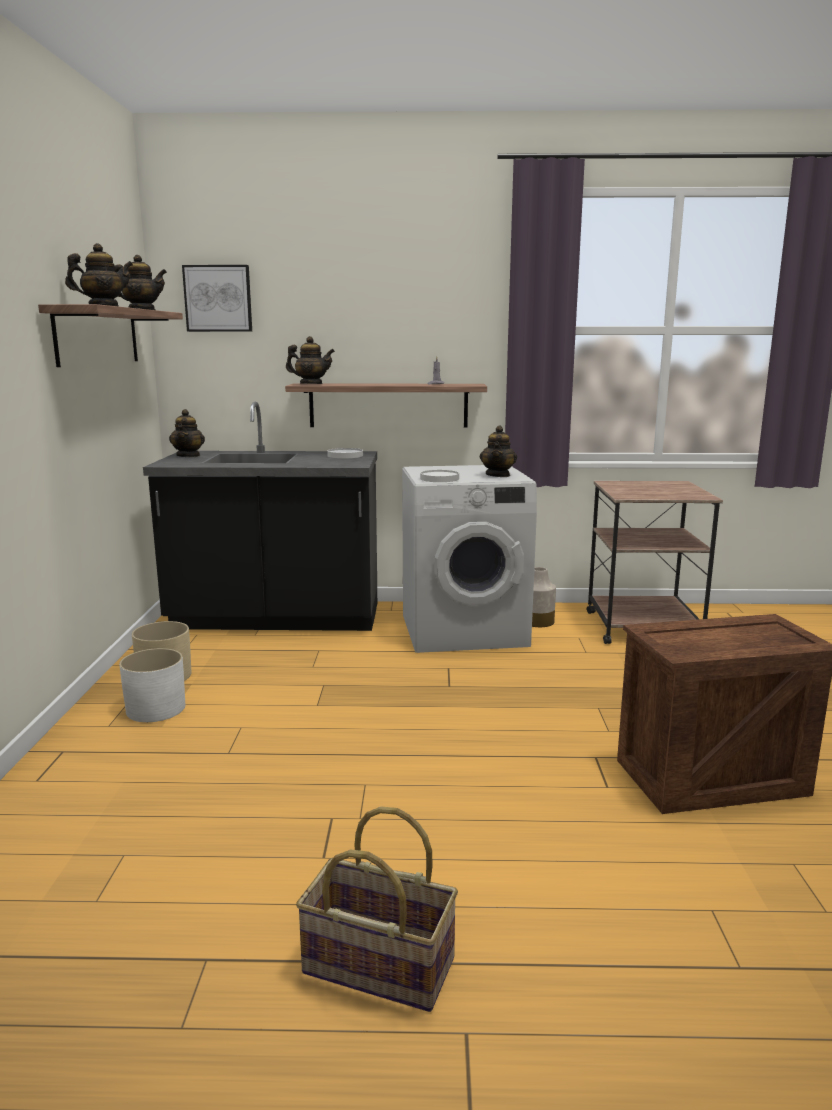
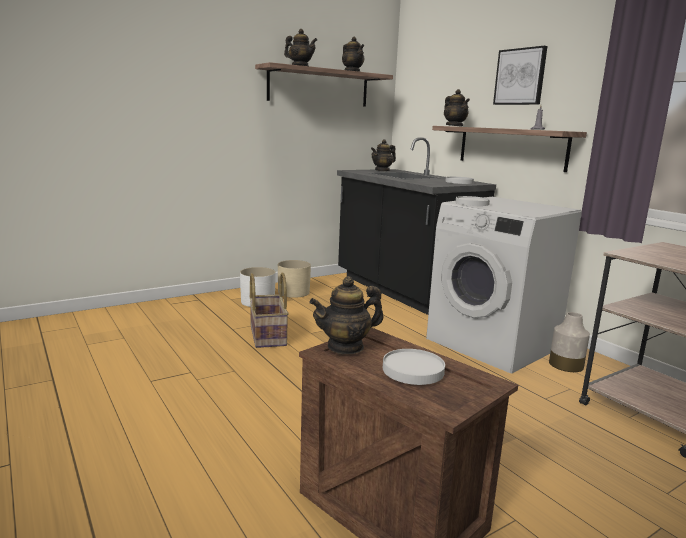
camera: 55 degrees right, 0 degrees up
picture [182,265,252,332] -> picture moved to [493,46,548,105]
basket [296,807,458,1012] -> basket moved to [249,272,289,348]
teapot [480,425,517,477] -> teapot moved to [309,276,384,354]
none -> white plate [383,349,445,385]

